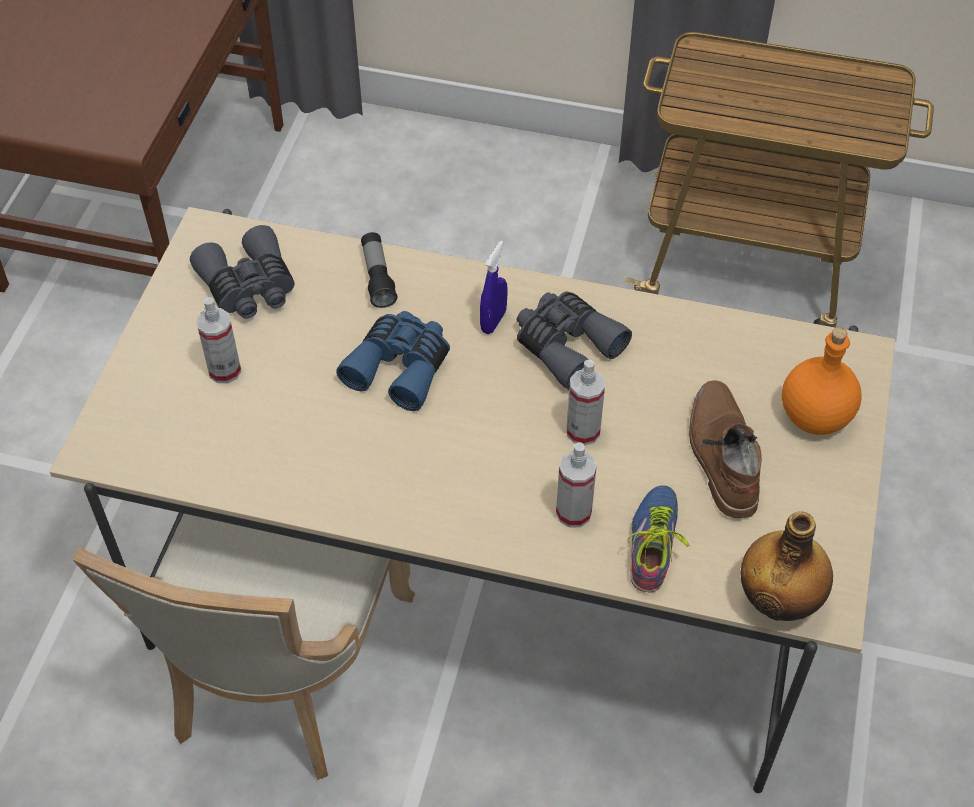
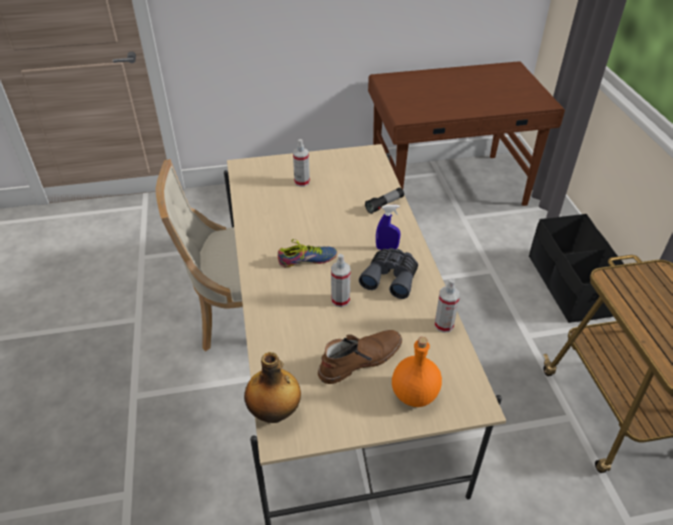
camera: 65 degrees right, 10 degrees down
grey binoculars [190,225,295,319] -> none
blue binoculars [336,311,450,411] -> none
spray bottle [556,442,597,528] -> spray bottle moved to [435,278,460,333]
shoe [628,485,689,593] -> shoe moved to [278,239,337,267]
none -> black storage box [529,214,624,323]

